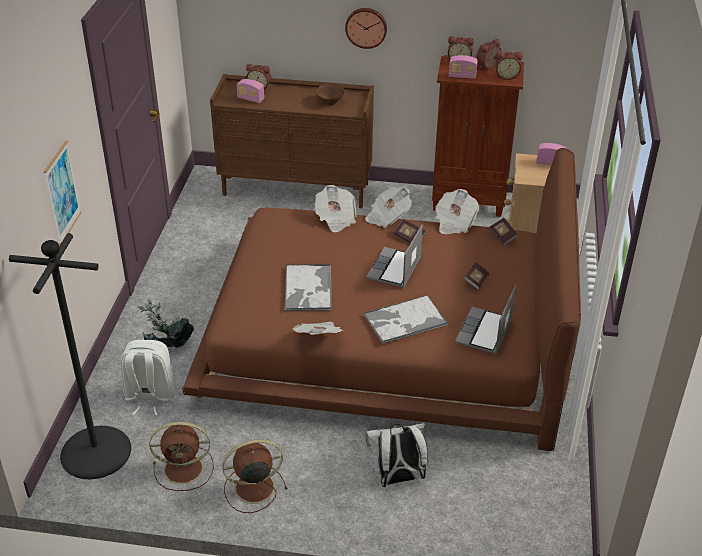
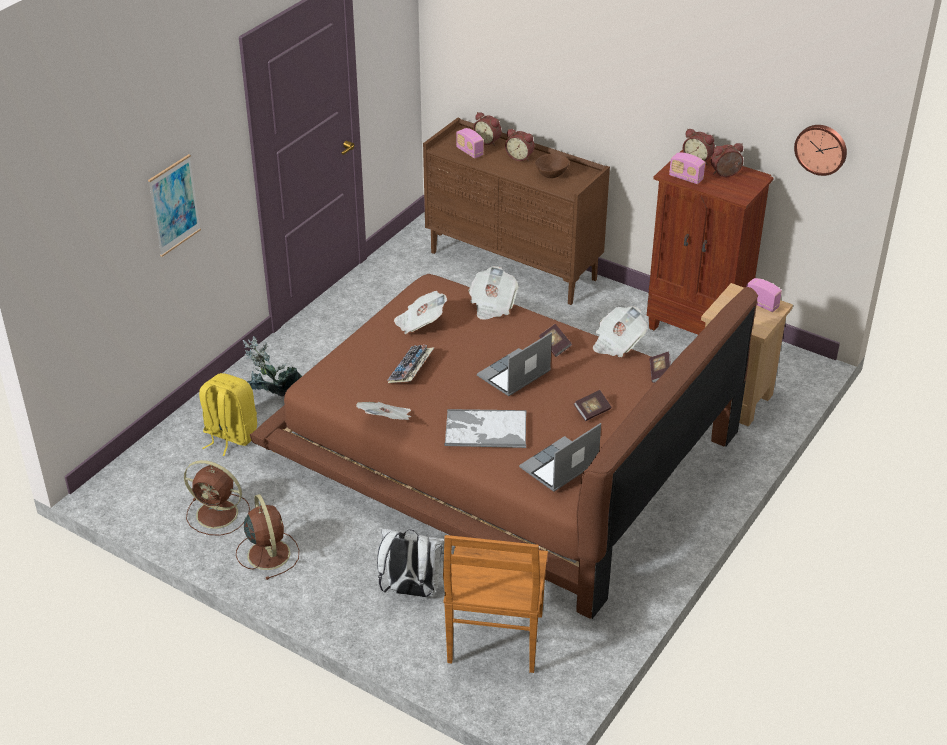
camera: 25 degrees right, 0 degrees up
black clothes rack [9,233,131,479] -> none
white backpack [121,340,175,416] -> yellow backpack [199,373,257,456]
brown fan [222,440,288,513] -> brown fan turned 60 degrees clockwise [236,494,299,580]
tray [285,264,332,311] -> keyboard [387,344,435,383]
wall clock [345,8,387,49] -> wall clock moved to [794,125,847,176]
newspaper [365,187,412,228] -> newspaper moved to [394,291,447,334]
alarm clock [496,51,523,80] -> alarm clock moved to [505,129,535,161]
none -> brown chair [443,535,548,673]

